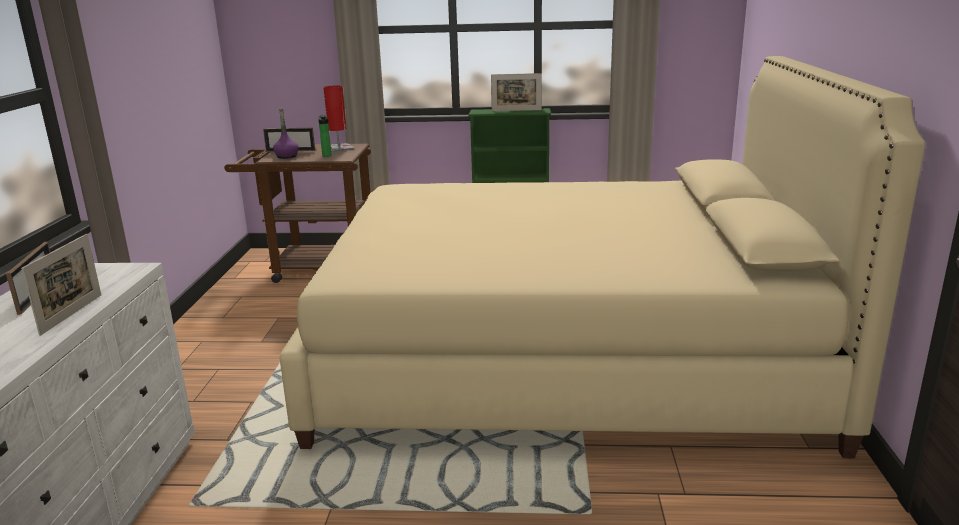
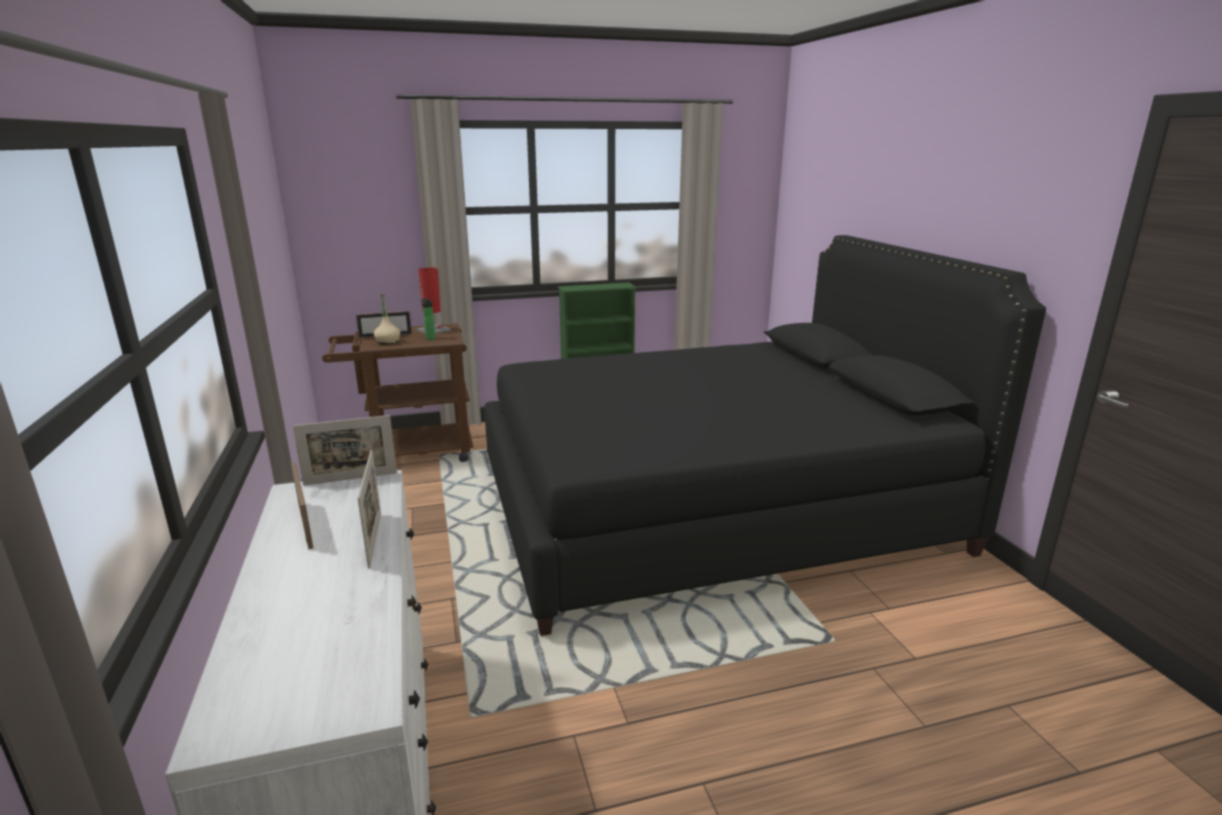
camera: 20 degrees left, 0 degrees up
purple bottle [273,109,299,159] -> beige bottle [374,294,400,345]
beige bed [279,56,925,458] -> black bed [484,235,1046,636]
picture frame [491,73,542,111] -> picture frame moved to [293,415,397,486]

